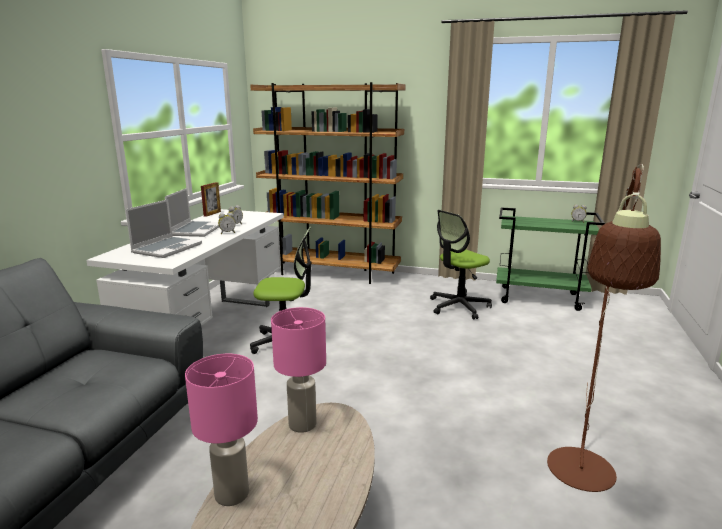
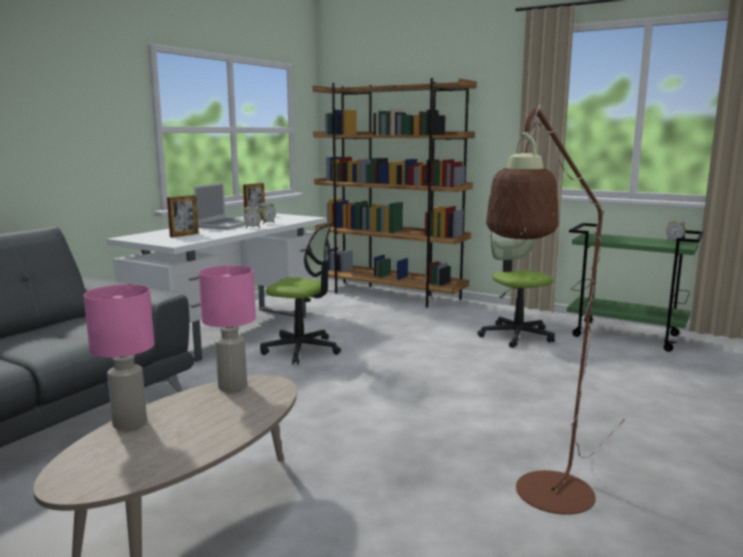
camera: 15 degrees right, 5 degrees down
laptop [125,199,202,258] -> picture frame [167,195,199,238]
office chair [430,210,492,320] -> office chair turned 90 degrees clockwise [477,232,555,348]

